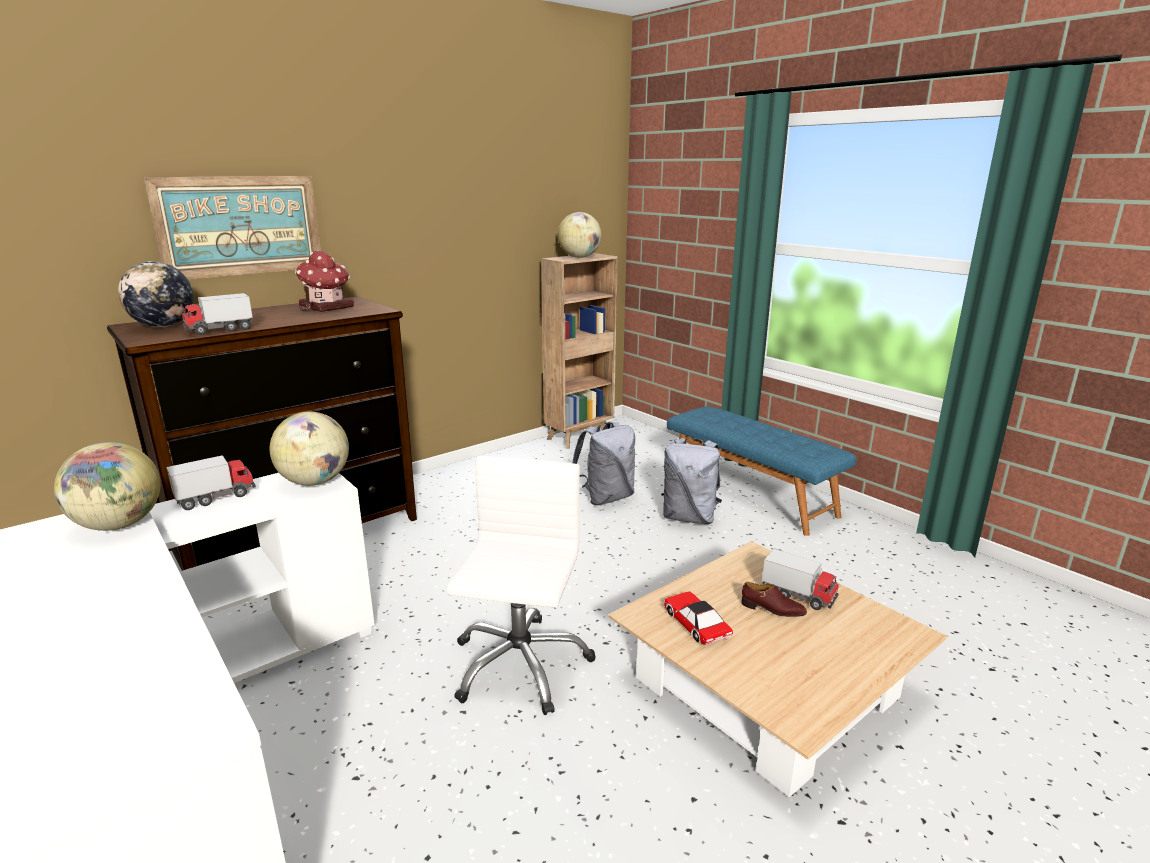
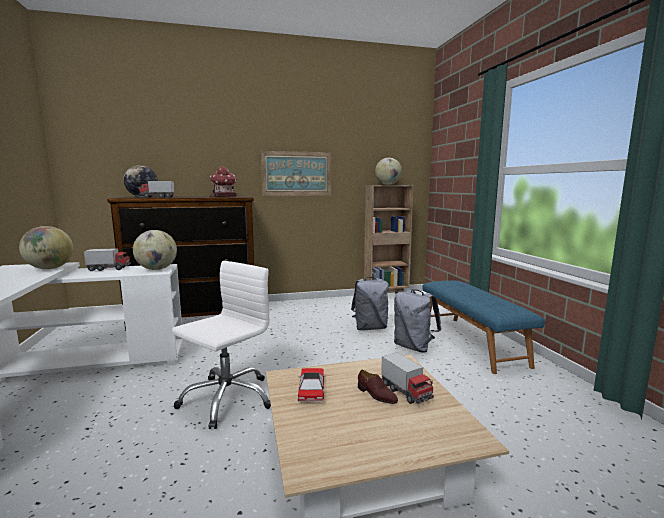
camera: 25 degrees right, 10 degrees down
picture [143,176,321,279] -> picture moved to [261,151,331,196]

